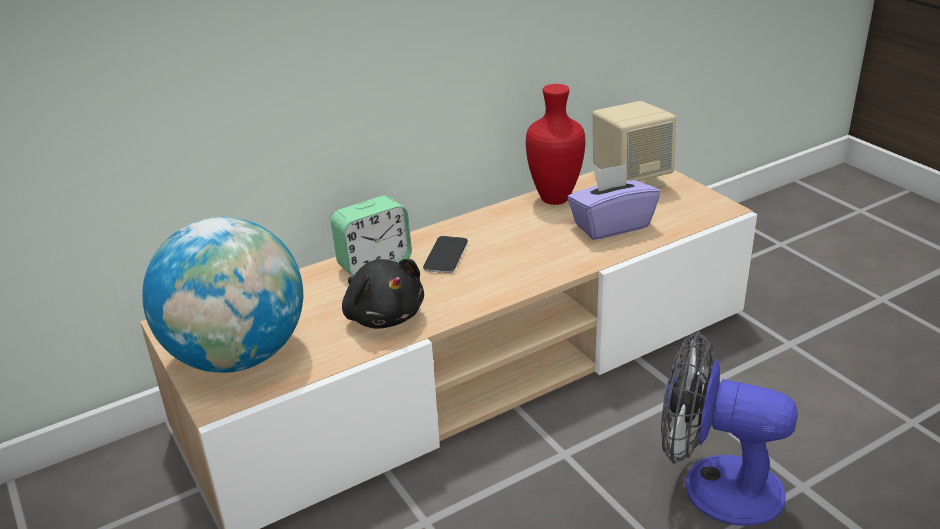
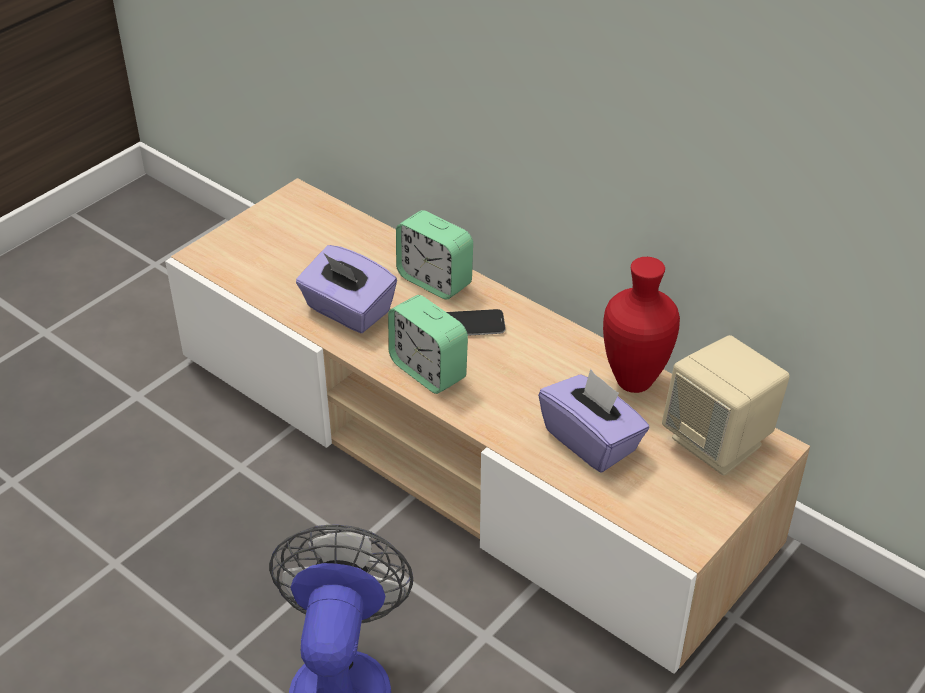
camera: 70 degrees right, 10 degrees up
globe [142,217,303,373] -> none
black plush toy [342,259,424,329] -> purple tissue box [296,245,397,333]
none -> alarm clock [388,295,468,394]

